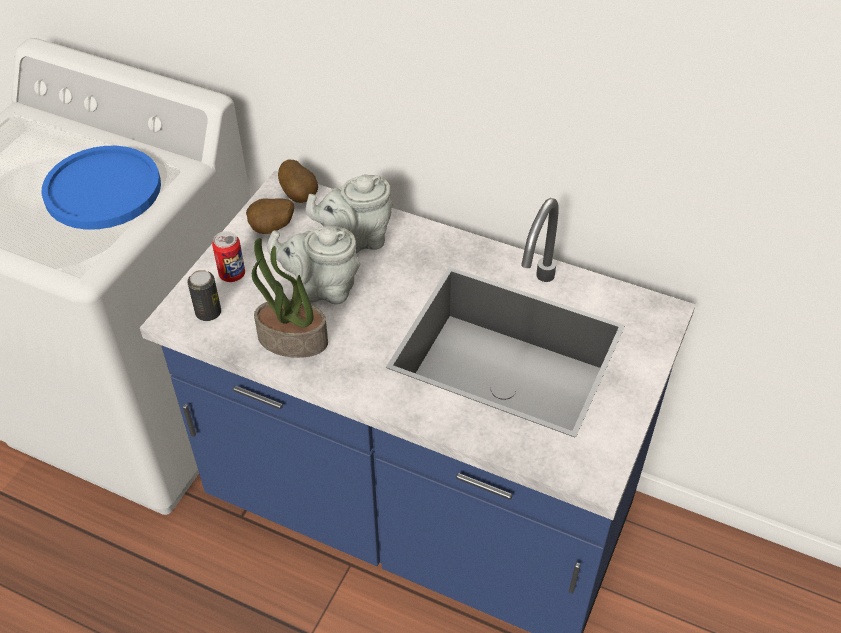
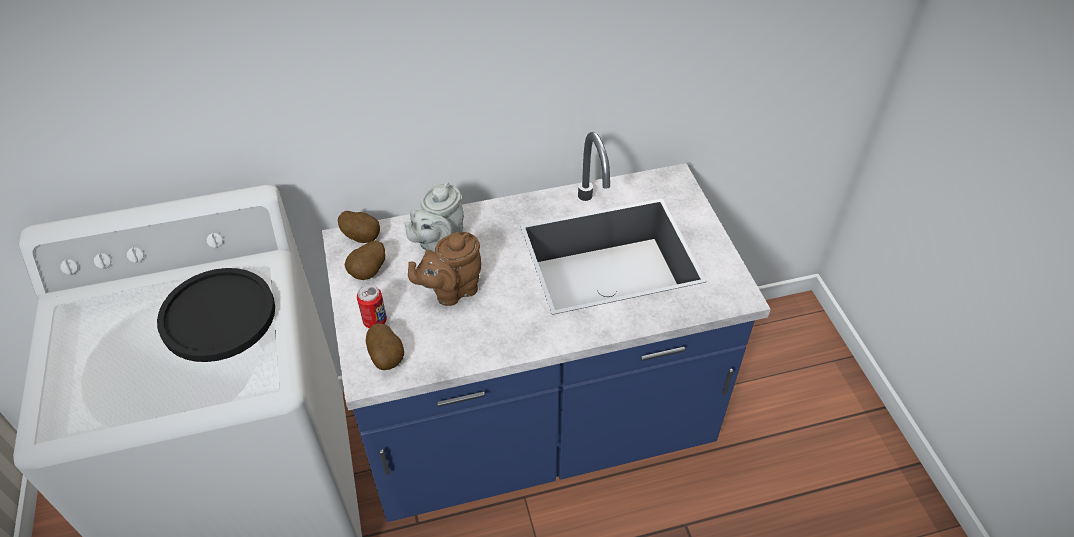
camera: 40 degrees left, 0 degrees up
blue plate [42,146,161,230] -> black plate [157,268,275,362]
can [187,270,221,321] -> potato [366,323,404,370]
potted plant [252,238,328,358] -> none
grey teapot [267,226,361,305] -> brown teapot [408,232,481,306]

